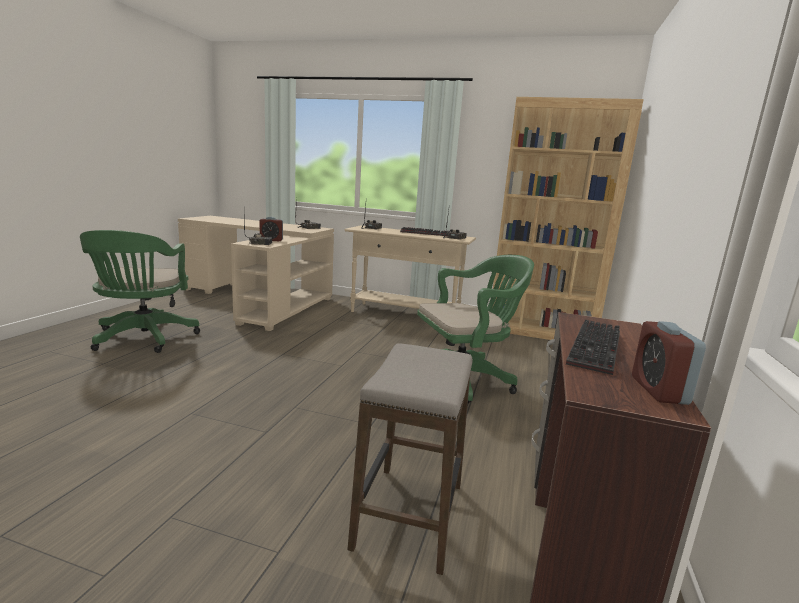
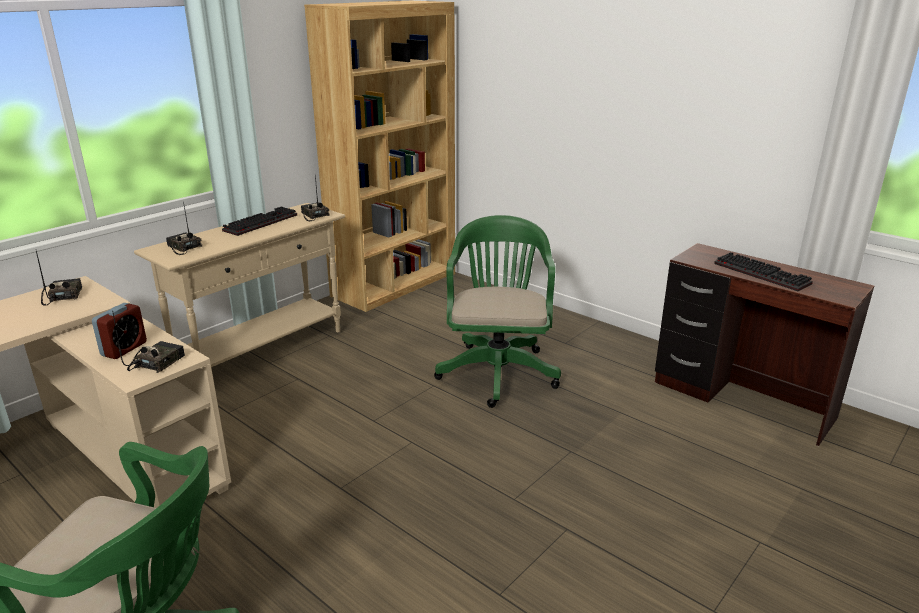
camera: 65 degrees left, 10 degrees up
stool [347,344,473,575] -> none
alarm clock [632,321,706,405] -> none

